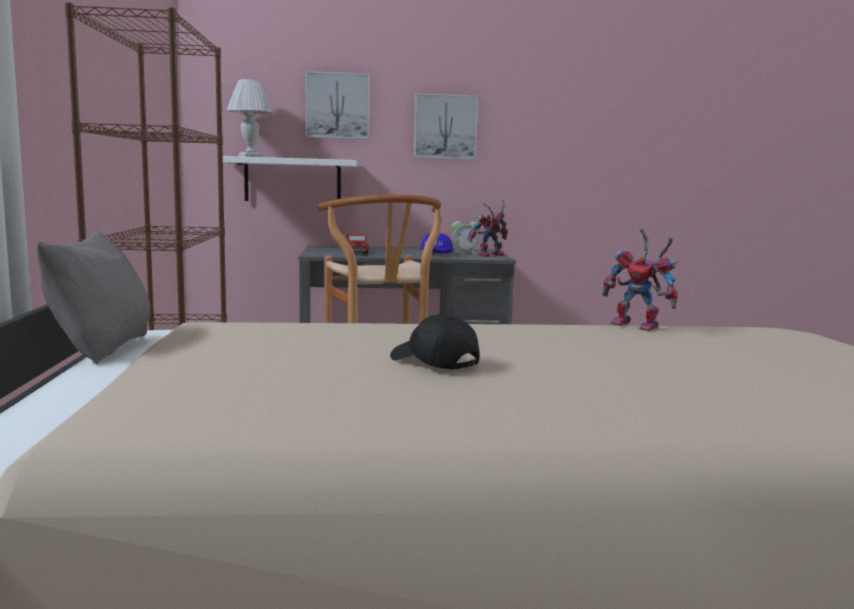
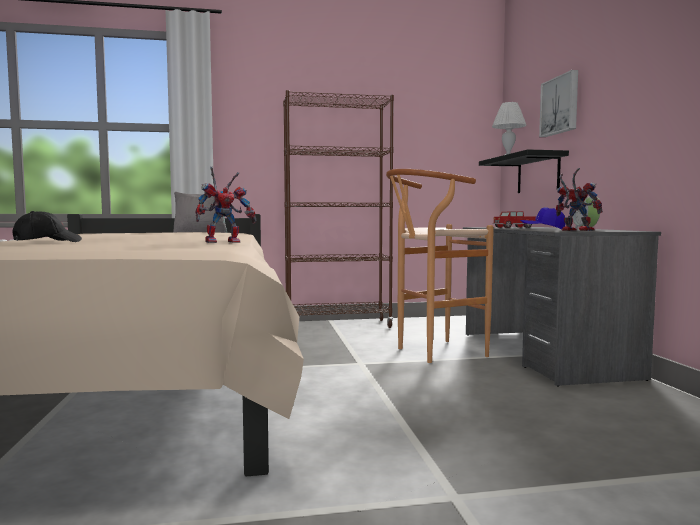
camera: 85 degrees right, 5 degrees down
white shelf [223,156,357,201] -> black shelf [479,149,569,193]
black cap [390,315,480,370] -> black cap moved to [12,211,82,242]
picture [414,93,478,159] -> none
toy robot [601,228,678,331] -> toy robot turned 150 degrees counterclockwise [195,167,257,243]

